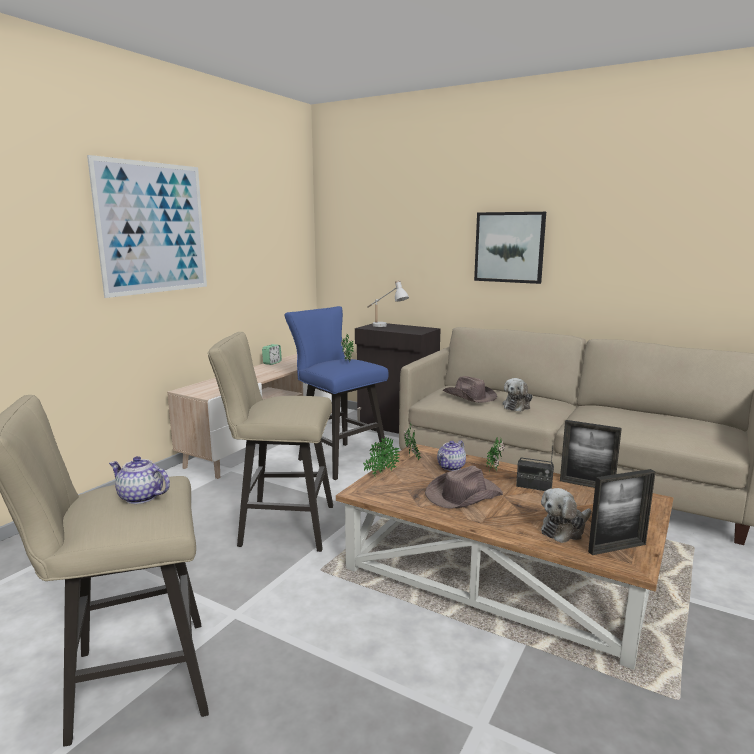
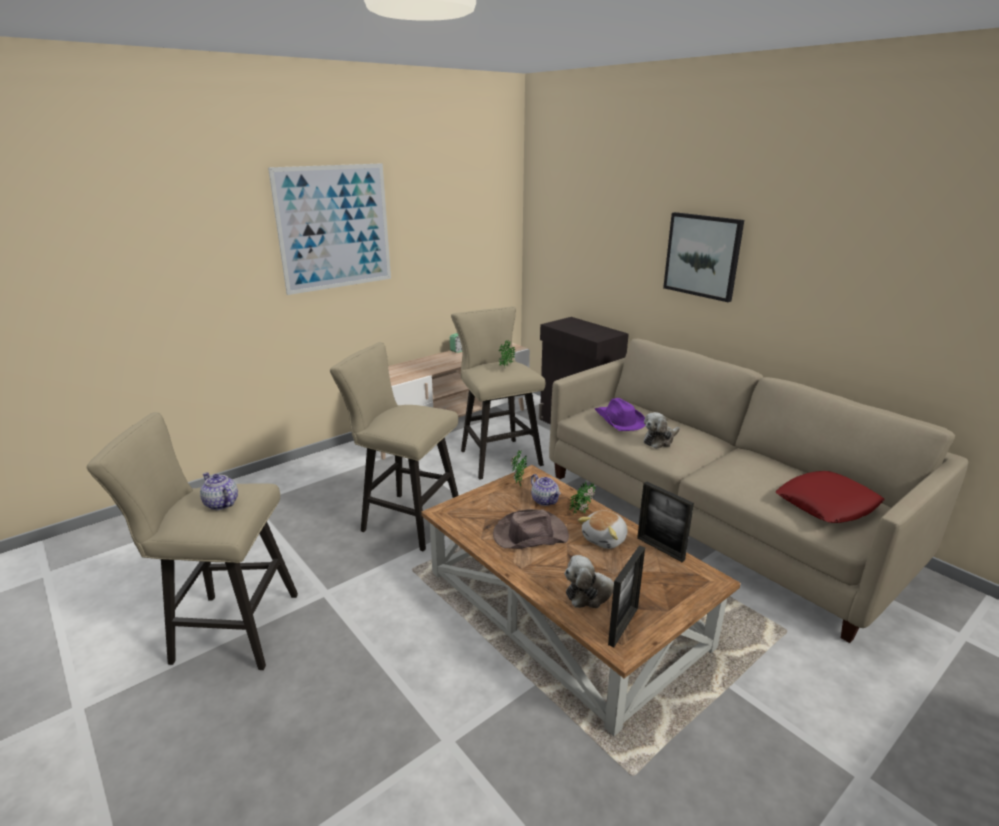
camera: 20 degrees right, 10 degrees up
blue stool [285,306,389,480] -> beige stool [451,306,545,480]
potted plant [363,437,400,477] -> none
white table lamp [367,280,409,327] -> none
teapot [437,440,466,471] -> teapot turned 90 degrees counterclockwise [531,474,561,506]
brown hat [443,376,497,403] -> purple hat [595,398,646,431]
radio [516,447,554,491] -> plush toy [578,510,628,549]
picture frame [588,469,656,555] -> picture frame turned 60 degrees counterclockwise [608,545,645,647]
none -> red pillow [776,471,884,523]

